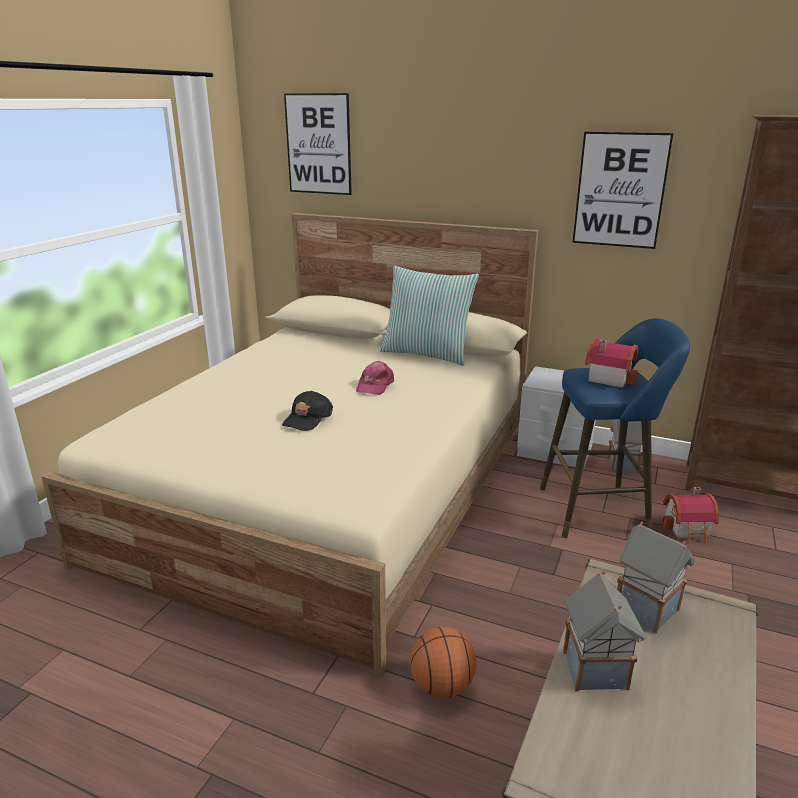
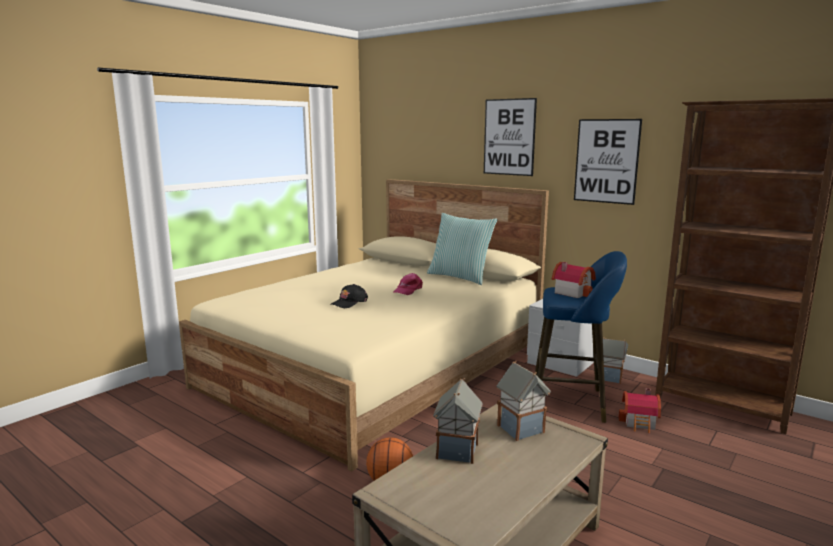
camera: 15 degrees right, 10 degrees down
picture [284,93,352,195] -> picture moved to [484,98,537,176]

